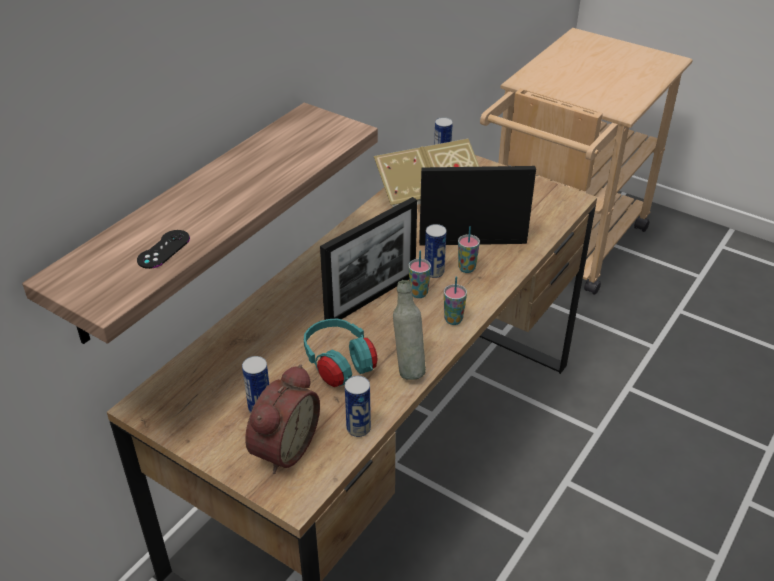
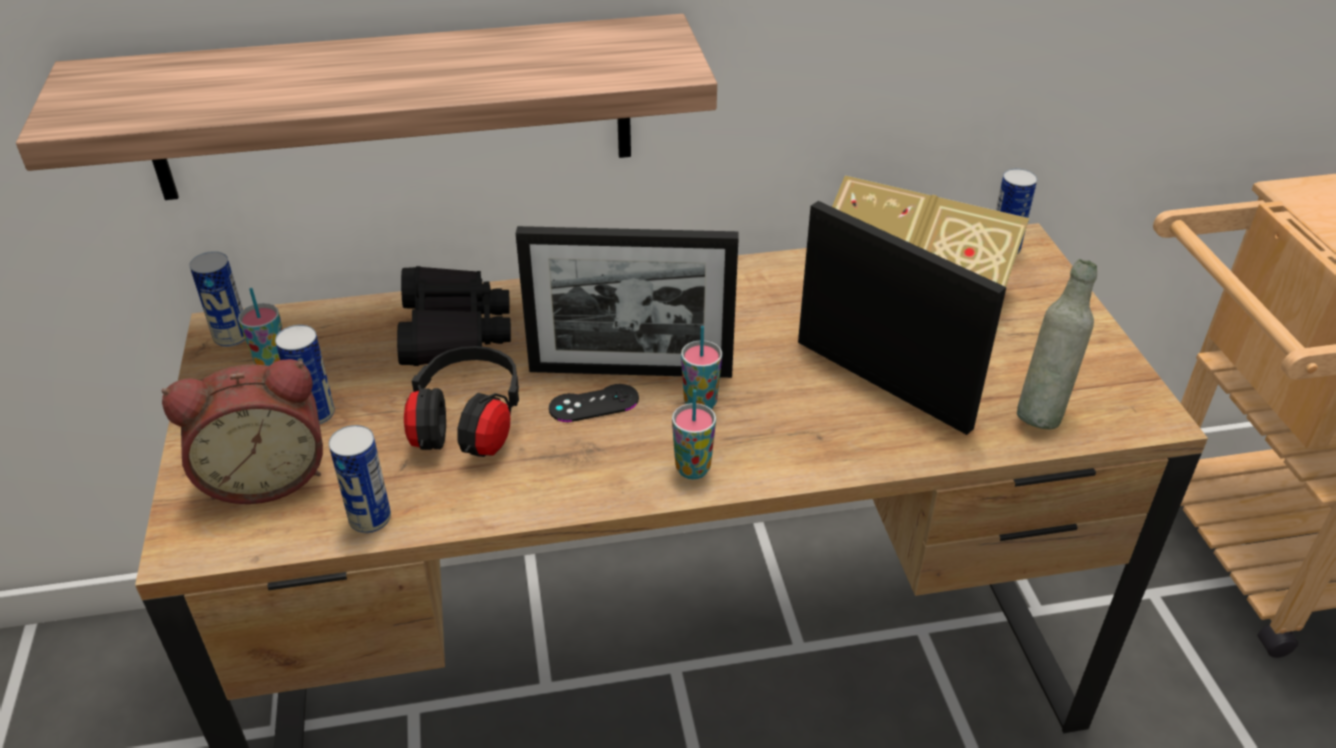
camera: 45 degrees right, 0 degrees up
black game controller [137,230,190,269] -> black game controller moved to [549,384,639,422]
turquoise headphones [304,319,378,387] -> black headphones [404,346,519,457]
grey bottle [393,280,426,380] -> grey bottle moved to [1017,259,1097,429]
can [425,224,447,278] -> can moved to [189,251,245,347]
cup [458,226,480,273] -> cup moved to [238,288,283,366]
none -> black binoculars [397,266,511,366]

